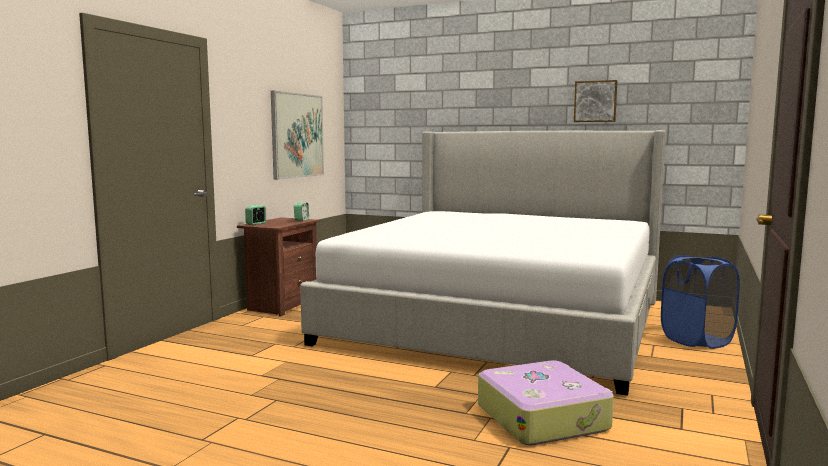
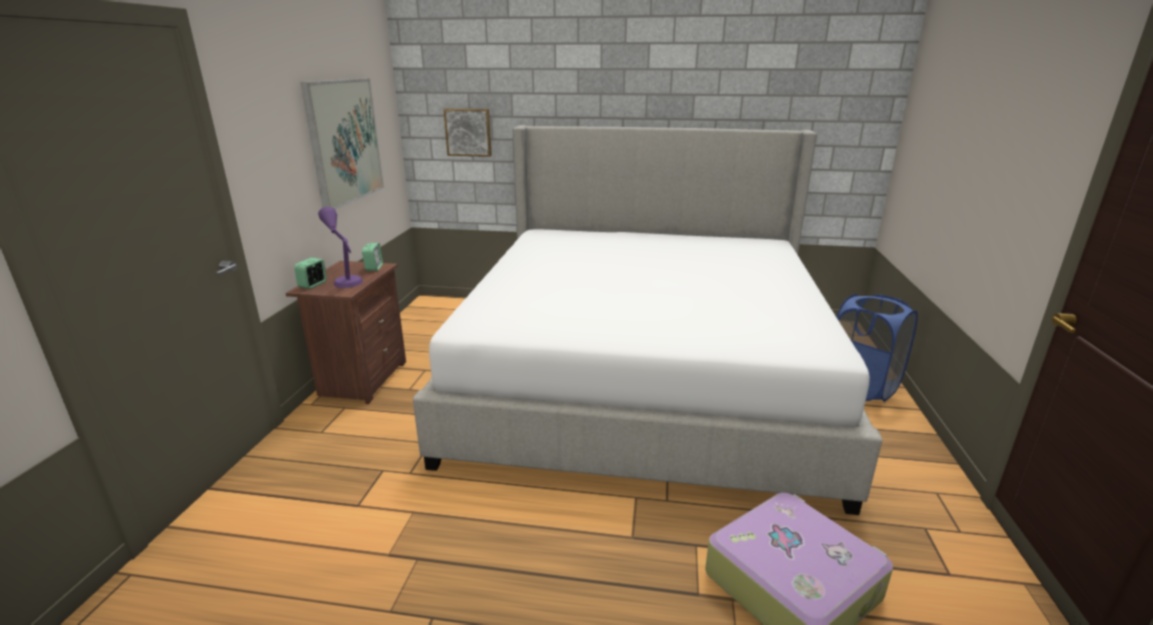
camera: 15 degrees left, 15 degrees up
picture [574,80,617,122] -> picture moved to [443,109,492,157]
none -> purple table lamp [318,207,363,288]

